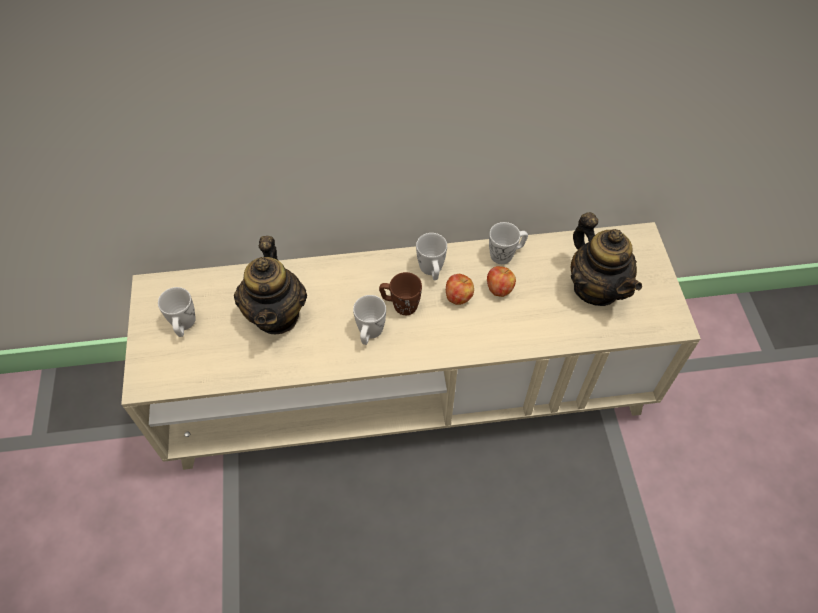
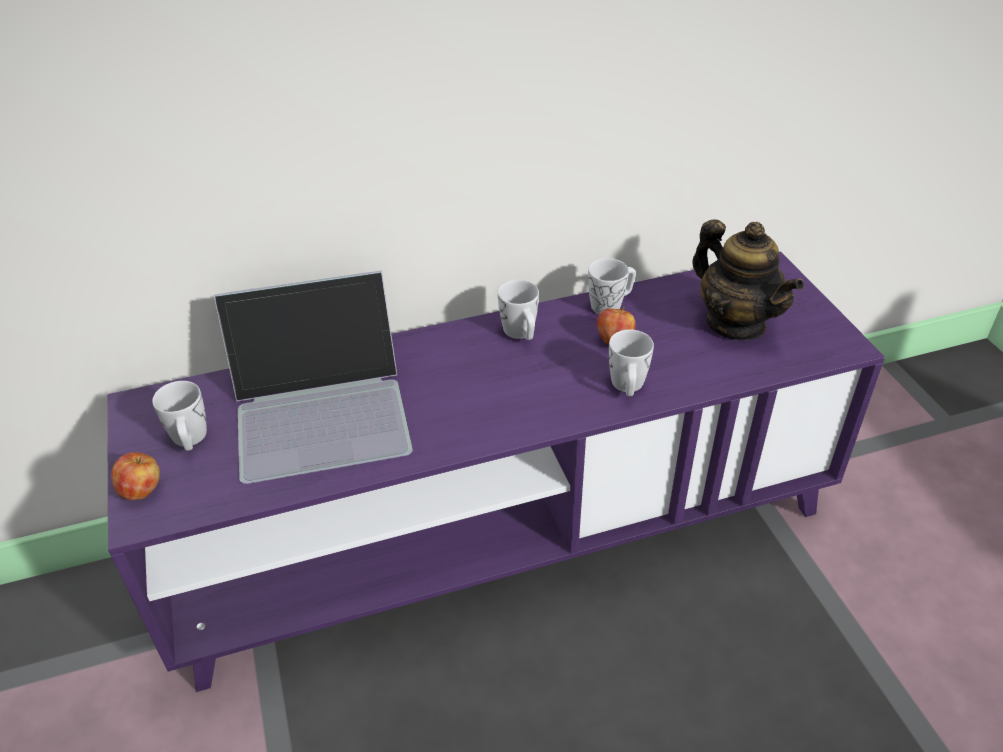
camera: 10 degrees left, 15 degrees down
beige tv stand [121,222,701,470] -> purple tv stand [107,251,885,692]
teapot [234,236,307,335] -> laptop [214,270,413,484]
white mug [353,295,386,345] -> white mug moved to [609,330,654,396]
brown mug [379,272,422,315] -> none
apple [446,274,474,305] -> apple moved to [111,452,160,500]

